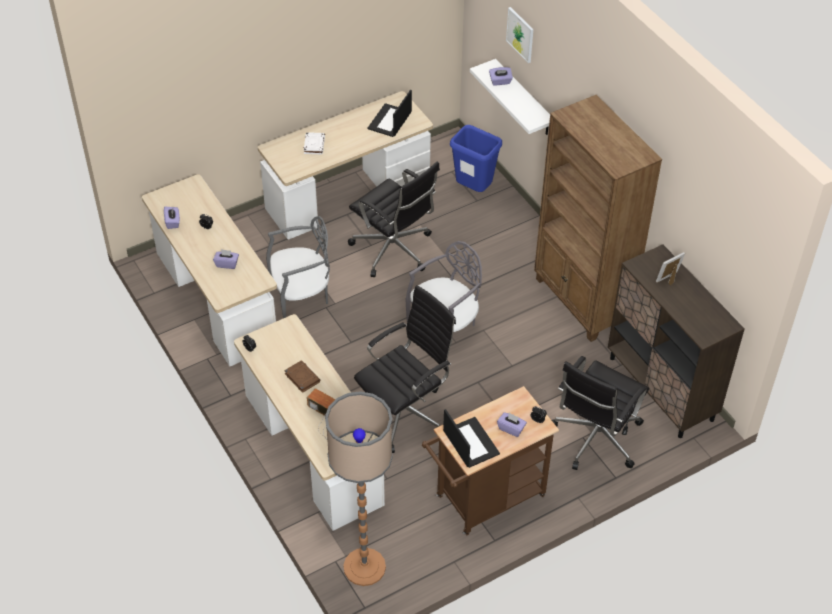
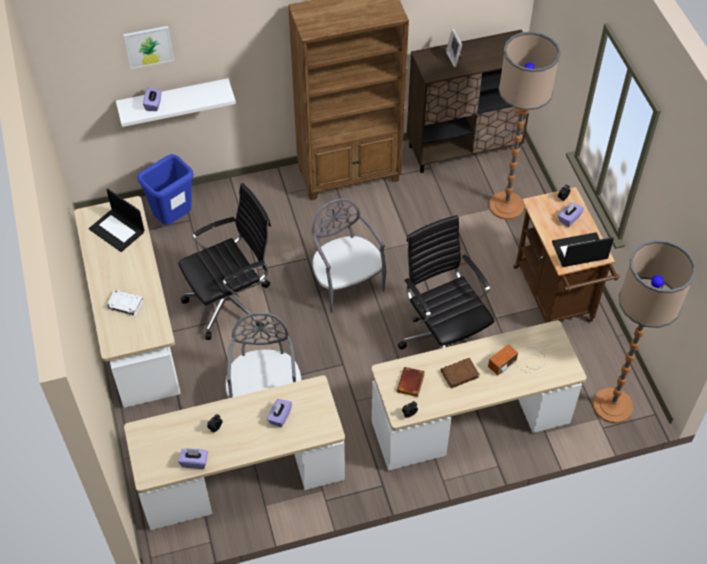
camera: 75 degrees left, 5 degrees up
black office chair [552,356,649,470] -> floor lamp [489,32,561,220]
none -> brown book [397,367,425,397]

